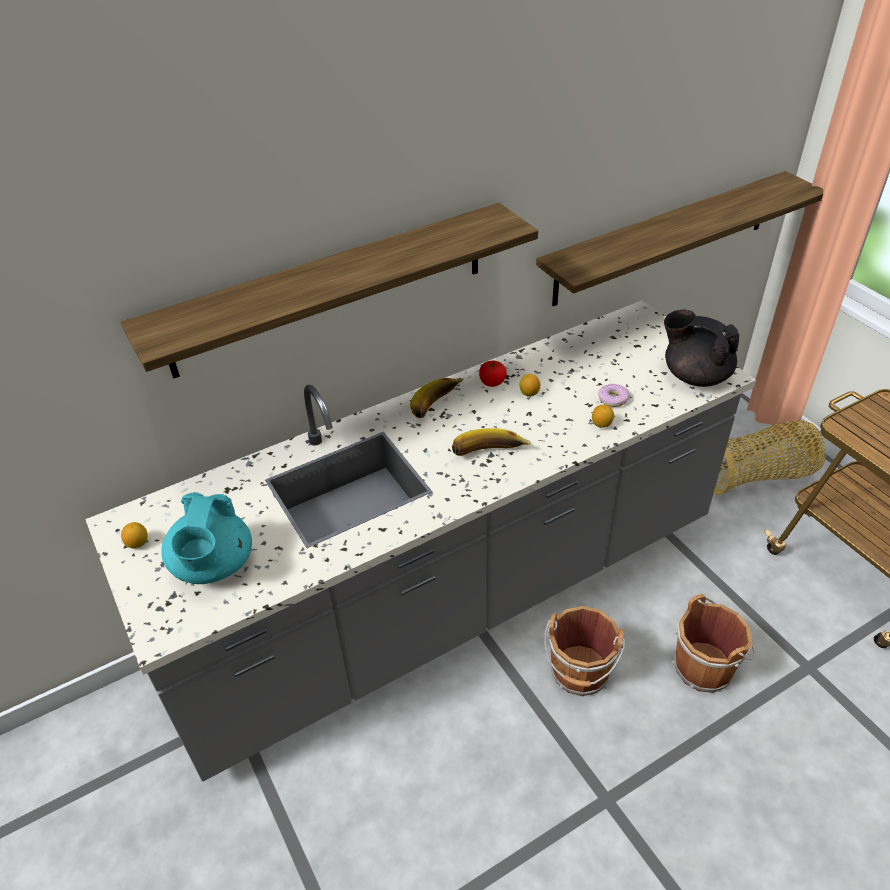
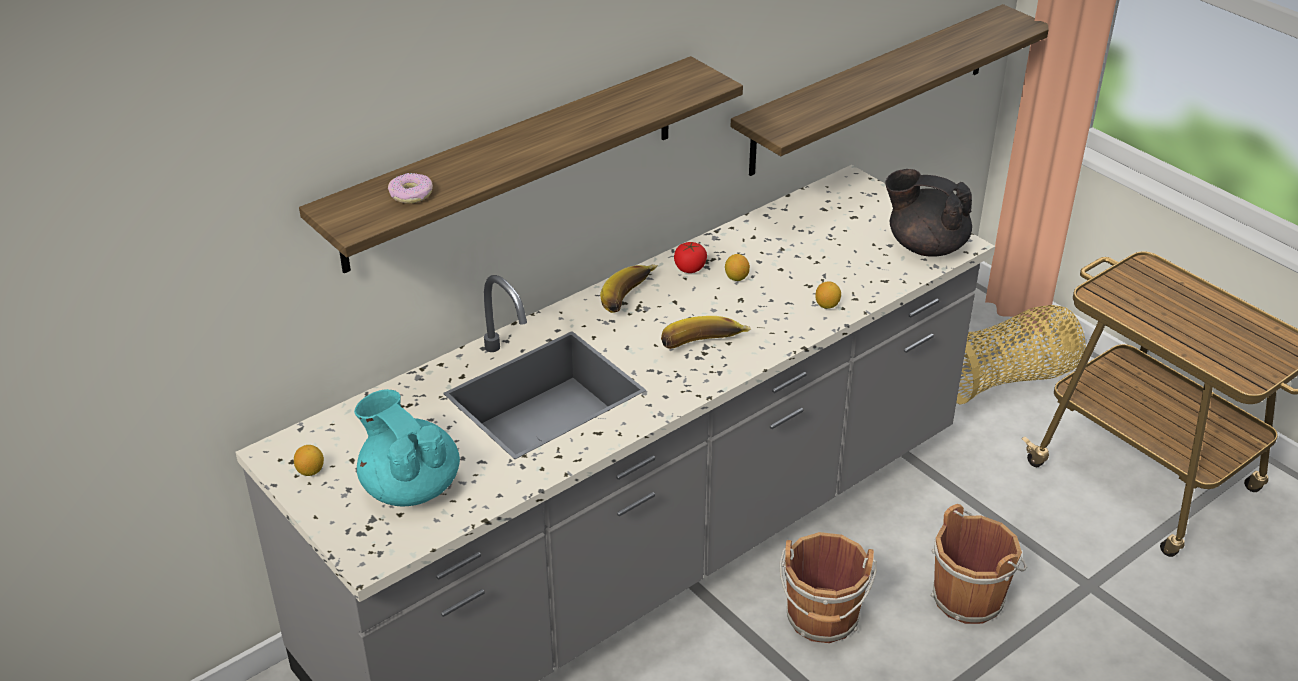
camera: 10 degrees left, 5 degrees down
turquoise teapot [161,492,252,584] -> turquoise teapot turned 150 degrees clockwise [354,389,460,506]
donut [598,384,630,407] -> donut moved to [388,173,433,203]

